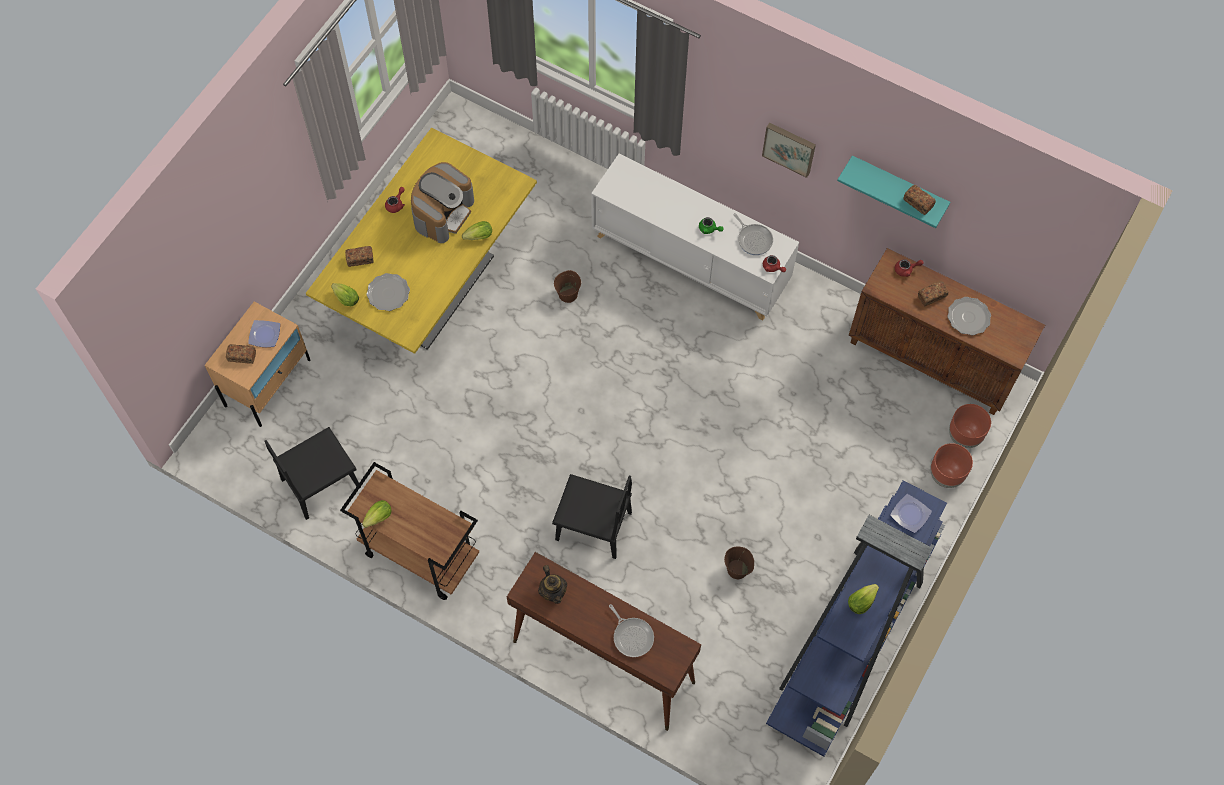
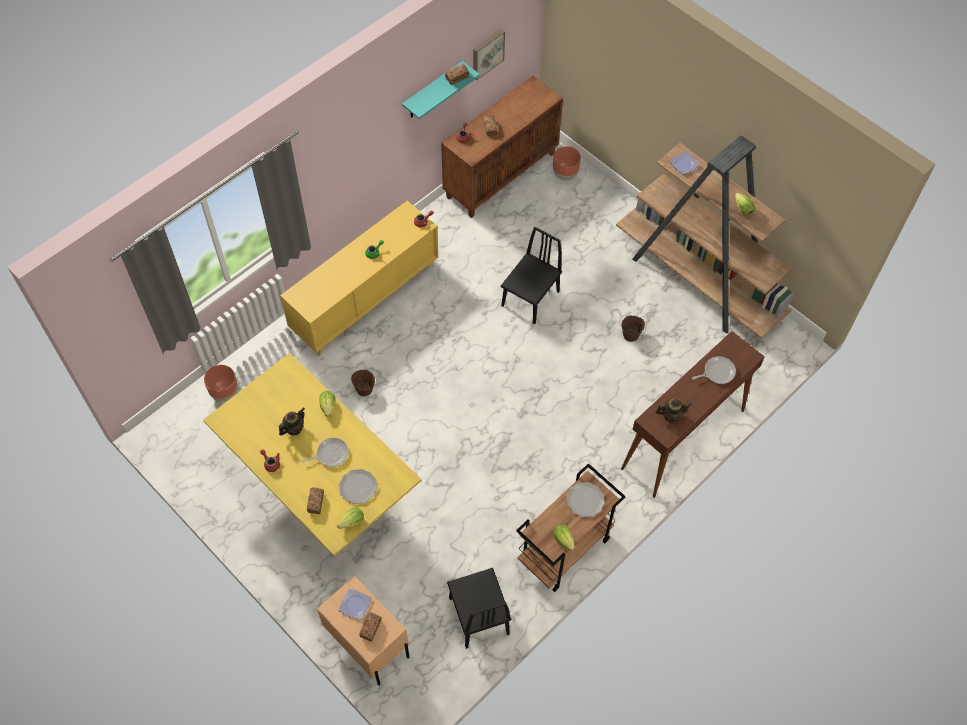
camera: 75 degrees left, 5 degrees down
coffee machine [411,162,474,243] -> teapot [279,408,305,435]
black chair [552,474,632,559] -> black chair moved to [501,227,562,324]
white cabinet [591,154,799,321] -> yellow cabinet [280,201,438,356]
frying pan [733,213,773,255] -> frying pan moved to [301,438,349,467]
picture [762,122,816,178] -> picture moved to [473,29,505,80]
blue bookcase [766,481,947,757] -> brown bookcase [616,135,793,339]
brown planter [930,443,973,488] -> brown planter moved to [204,365,238,402]
plate [947,297,991,335] -> plate moved to [566,482,605,517]

